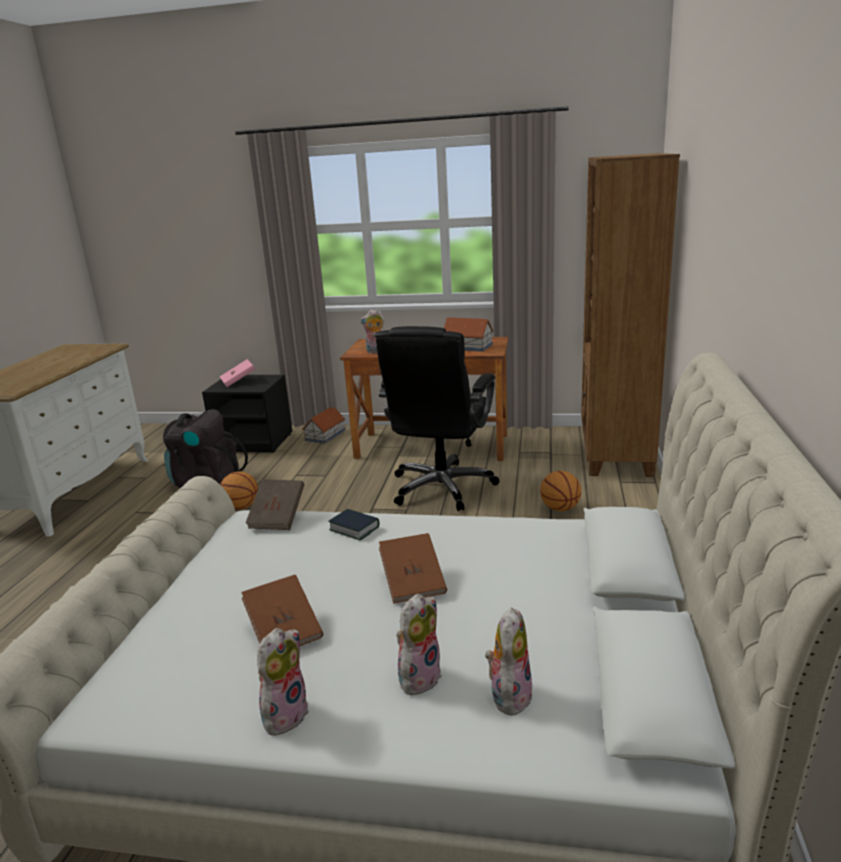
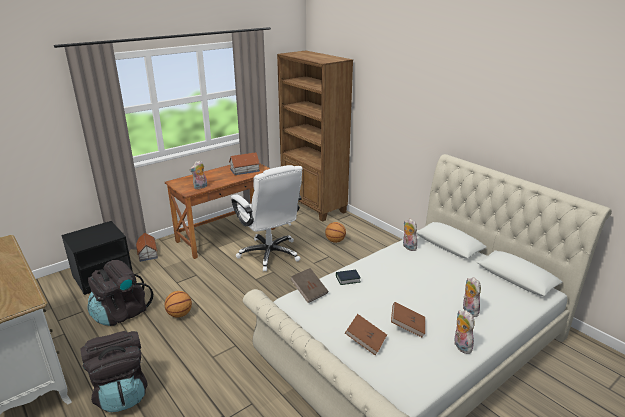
camera: 50 degrees left, 5 degrees up
pink book [220,359,255,387] -> none
black office chair [375,326,500,511] -> white office chair [231,165,302,272]
brown book [379,533,447,604] -> brown book moved to [345,314,387,355]
plush toy [485,608,532,718] -> plush toy moved to [403,219,417,251]
none -> black backpack [80,331,148,412]

